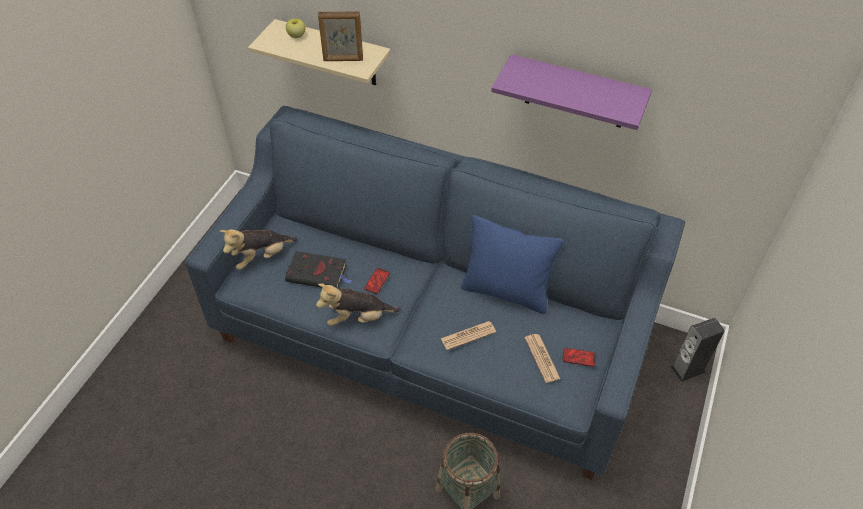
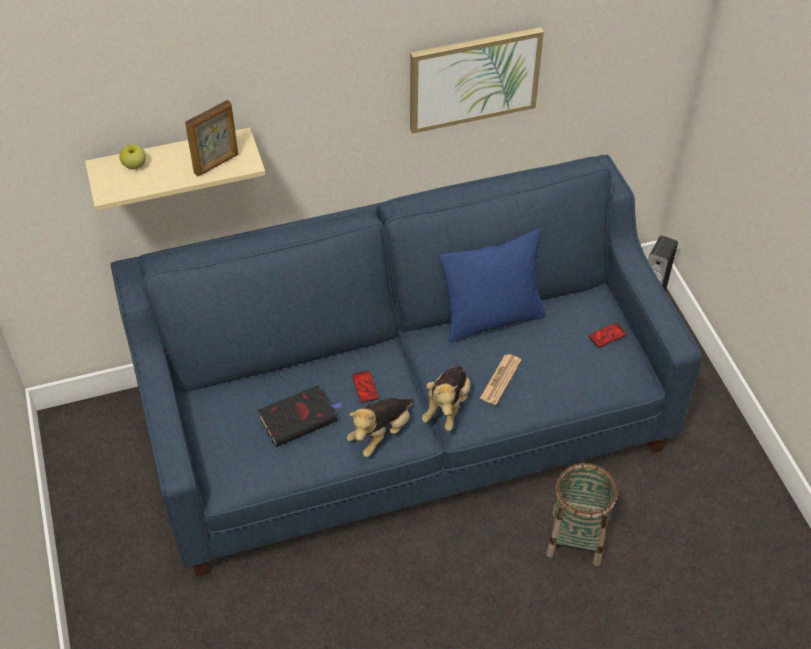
camera: 40 degrees left, 0 degrees up
plush toy [220,229,298,270] -> plush toy moved to [422,364,471,431]
purple shelf [491,54,652,130] -> picture [410,27,544,134]
newspaper [525,334,560,383] -> none

